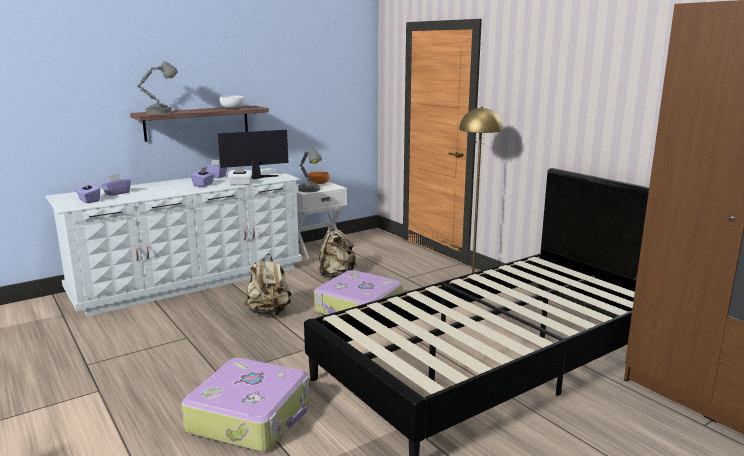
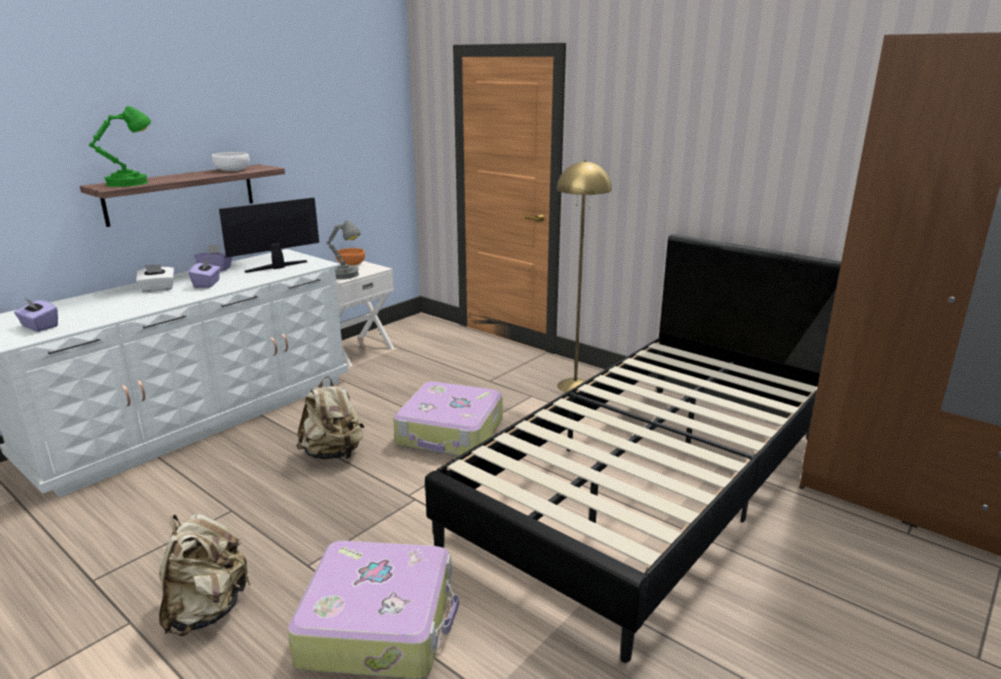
camera: 15 degrees left, 5 degrees up
purple tissue box [101,174,131,196] -> none
grey table lamp [137,61,178,114] -> green table lamp [89,106,151,187]
white tissue box [228,167,252,185] -> white tissue box moved to [136,264,174,292]
beige backpack [319,226,356,278] -> beige backpack moved to [159,514,251,636]

